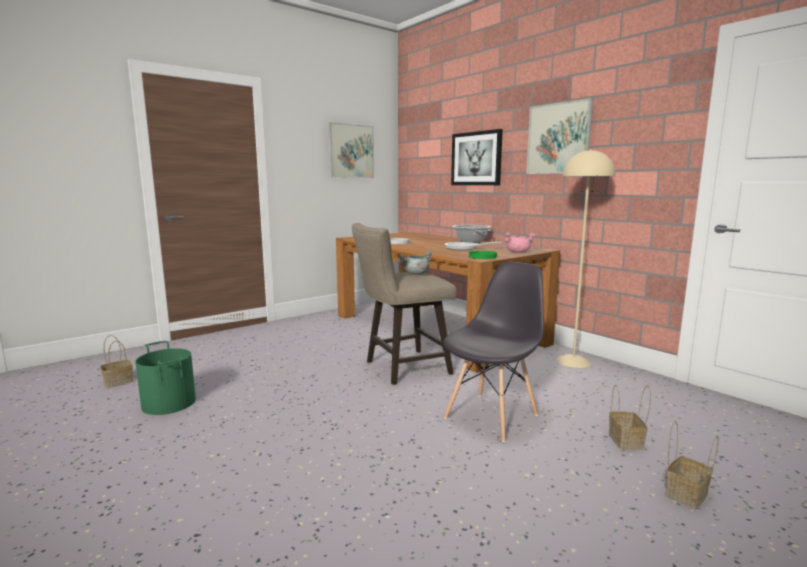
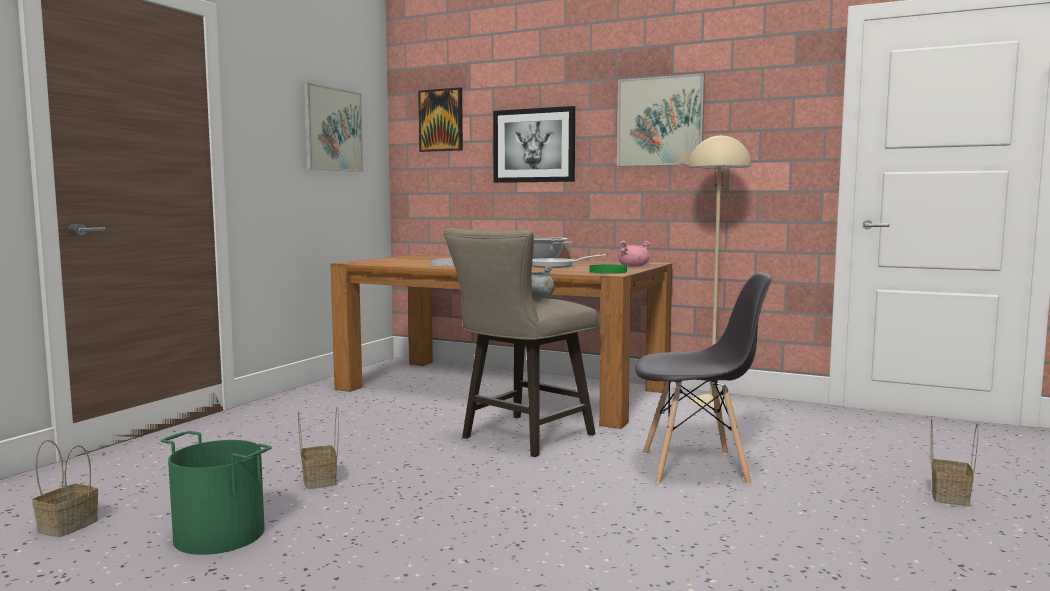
camera: 25 degrees left, 5 degrees down
grey chair [443,262,544,442] -> grey chair turned 75 degrees clockwise [635,273,772,485]
basket [609,384,651,450] -> basket moved to [298,407,339,489]
none -> picture [418,87,463,152]

